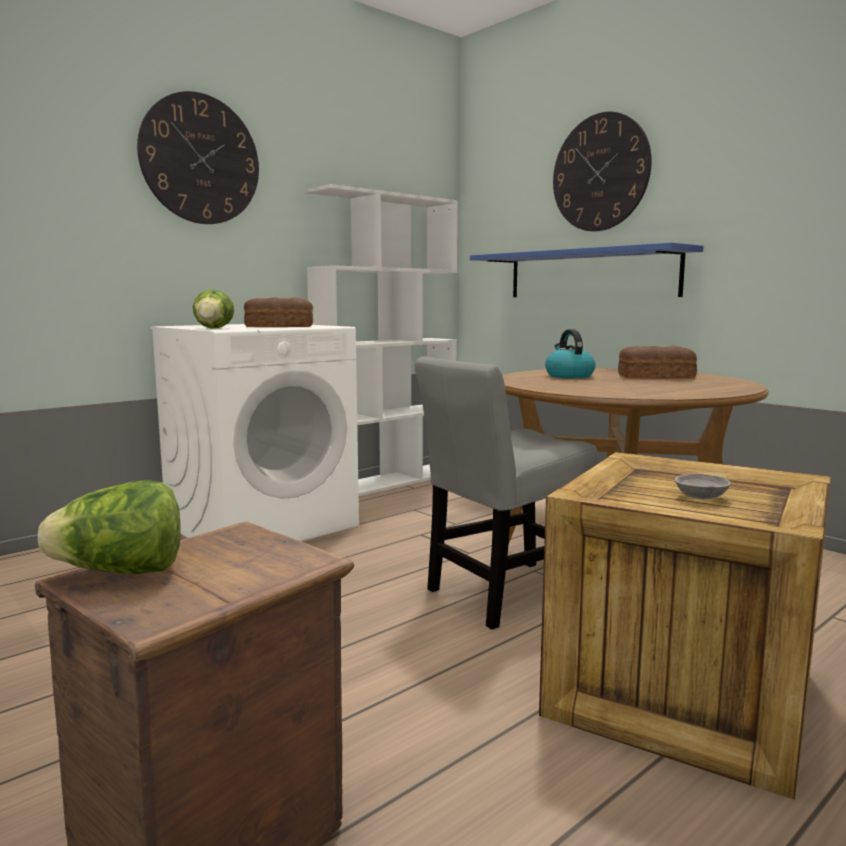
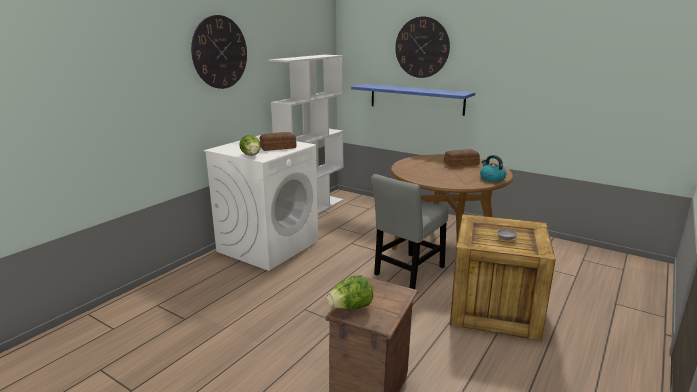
camera: 15 degrees left, 10 degrees up
kettle [545,329,596,379] -> kettle moved to [480,155,507,182]

